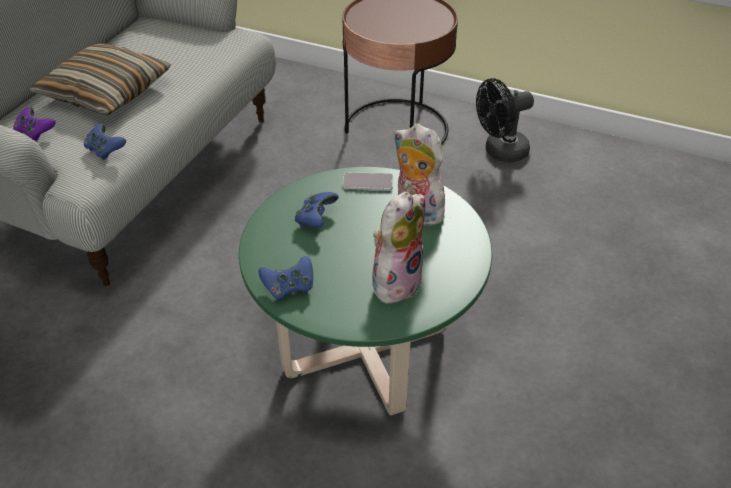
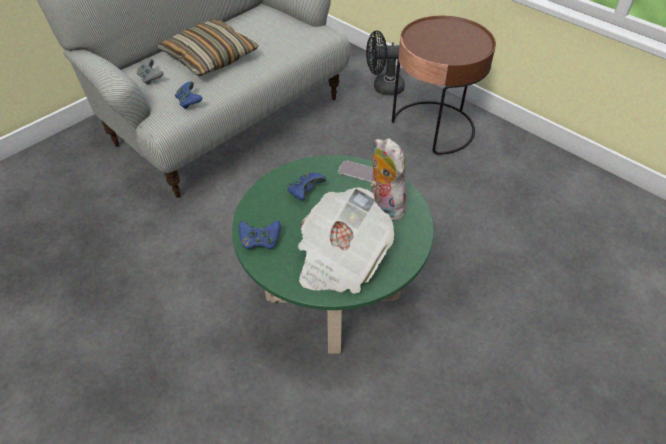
camera: 20 degrees right, 5 degrees up
purple game controller [13,107,56,141] -> grey game controller [137,59,164,85]
plush toy [372,191,425,304] -> newspaper [298,187,394,294]
black fan [476,78,534,162] -> black fan moved to [366,31,405,96]

